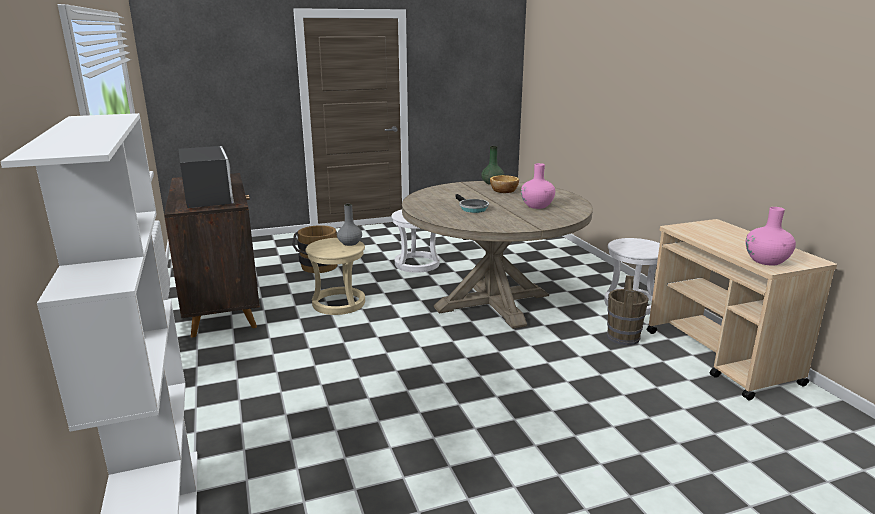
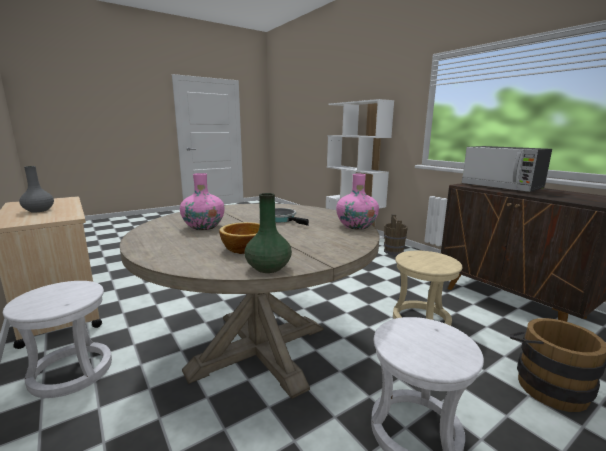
camera: 165 degrees right, 5 degrees down
grey vase [337,204,362,246] -> grey vase moved to [19,166,54,213]
brown bucket [607,275,649,345] -> brown bucket moved to [384,215,408,255]
pink vase [746,207,796,266] -> pink vase moved to [336,174,379,230]

